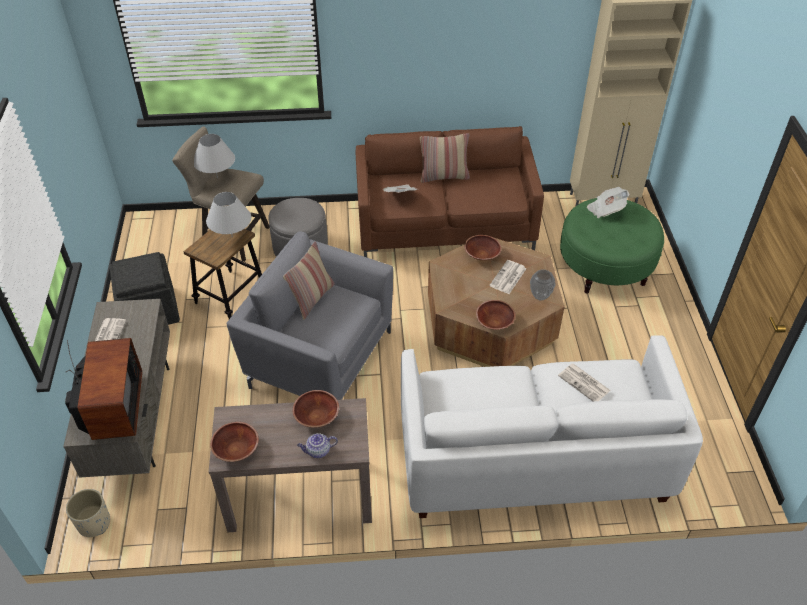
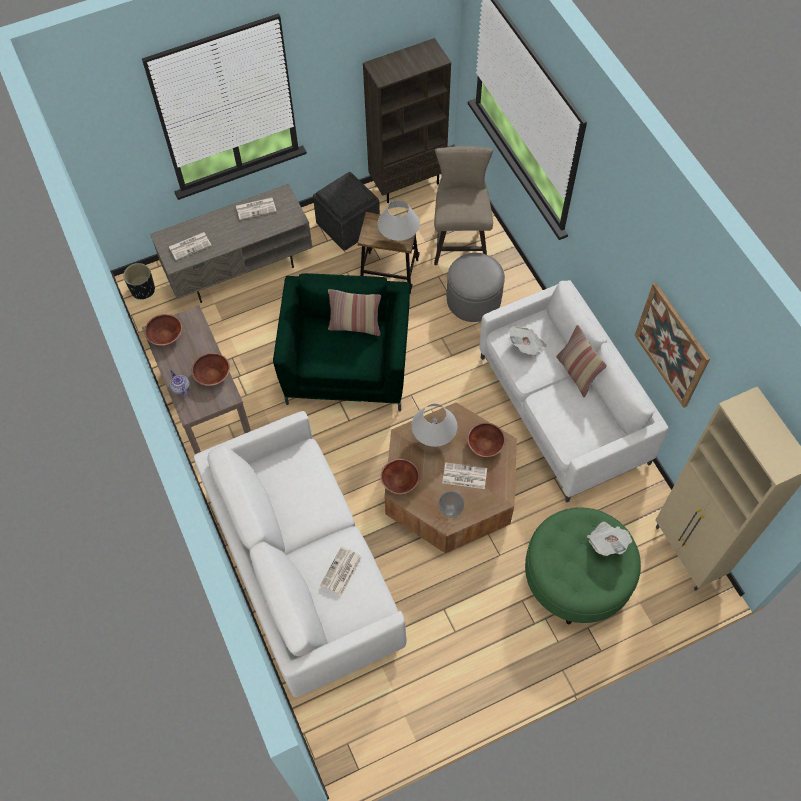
camera: 70 degrees right, 15 degrees up
television [65,338,142,440] -> newspaper [169,232,212,260]
beige planter [66,489,110,537] -> black planter [123,263,155,299]
white table lamp [194,134,235,178] -> white table lamp moved to [411,404,457,447]
grey armchair [226,231,393,400] -> green armchair [273,273,410,411]
brown sofa [356,126,544,257] -> white sofa [479,280,668,503]
none -> brown bookcase [363,38,451,203]
none -> picture [635,283,710,408]

